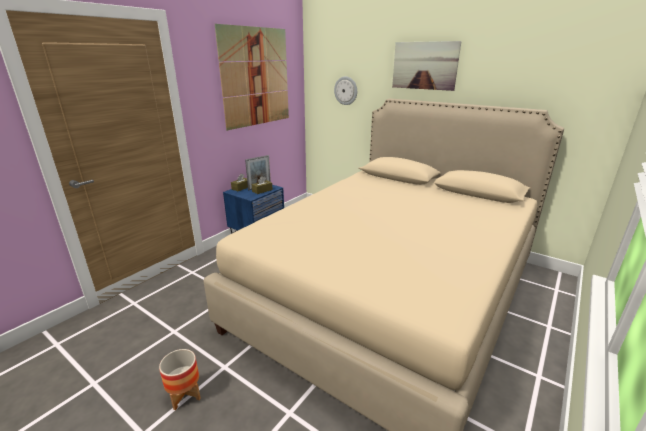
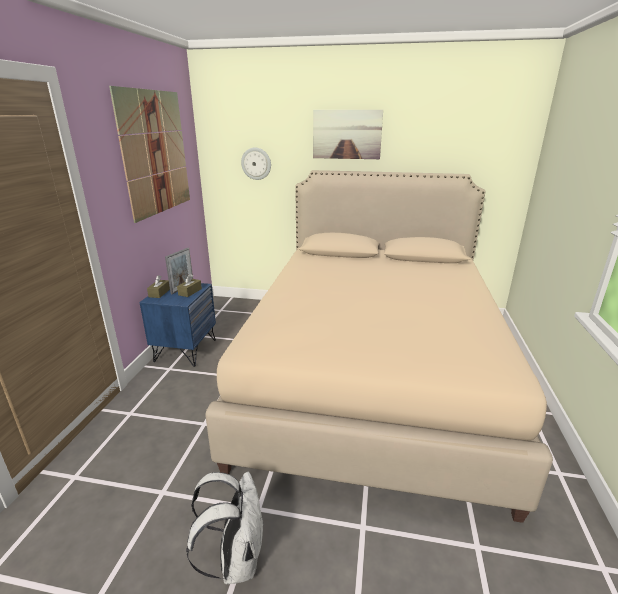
camera: 25 degrees left, 0 degrees up
planter [159,349,201,410] -> white backpack [186,472,264,584]

